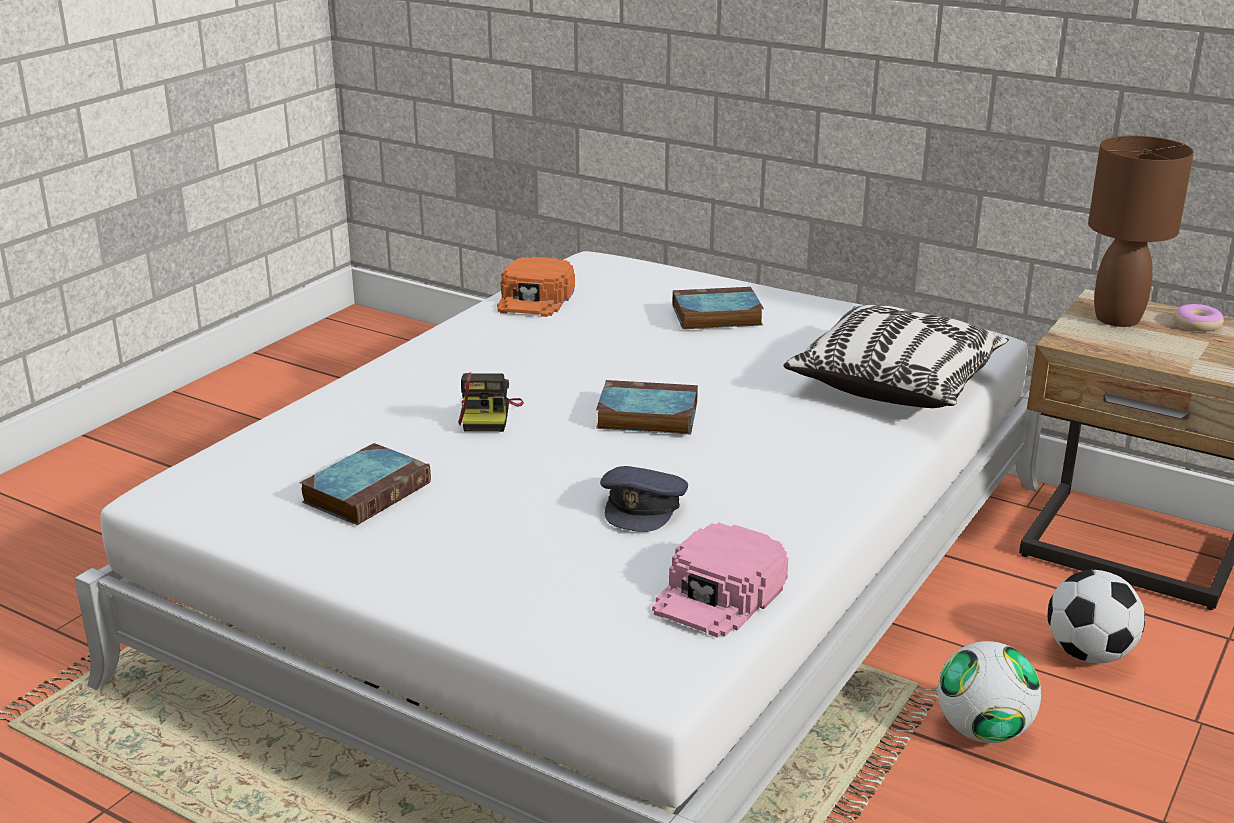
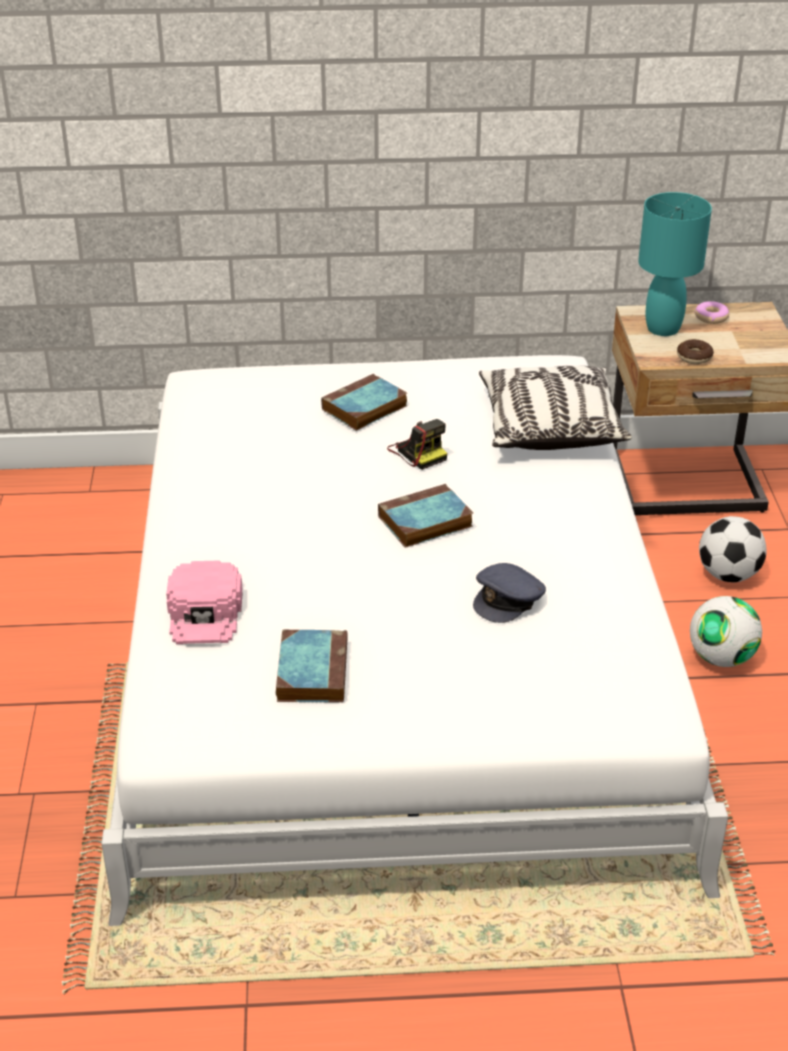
camera: 35 degrees left, 10 degrees up
camera [458,373,524,432] -> camera moved to [387,419,447,470]
orange cap [497,257,575,317] -> none
grey cap [600,466,688,532] -> grey cap turned 60 degrees clockwise [473,563,546,623]
pink cap [652,522,789,638] -> pink cap moved to [166,560,242,644]
brown table lamp [1088,136,1194,327] -> turquoise table lamp [638,192,712,336]
none -> donut [677,339,714,364]

